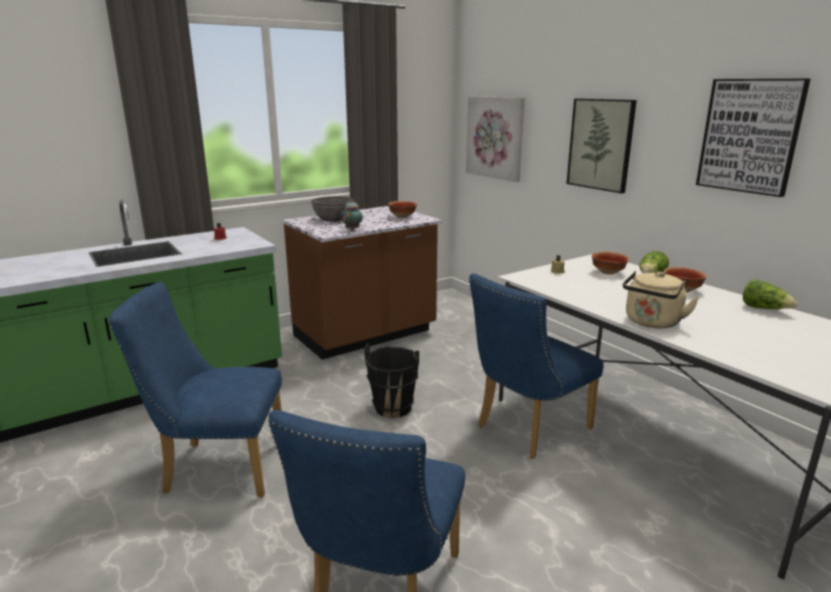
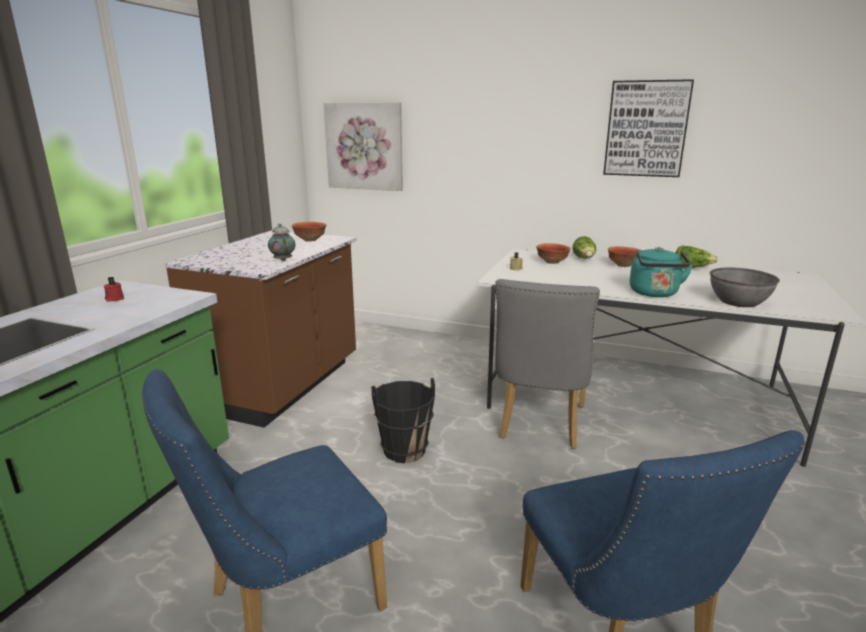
camera: 35 degrees left, 0 degrees up
grey bowl [311,196,354,222] -> grey bowl moved to [710,267,780,307]
blue chair [469,273,604,459] -> grey chair [495,279,600,449]
picture [567,99,637,193] -> none
beige kettle [623,271,699,328] -> turquoise kettle [630,247,693,297]

